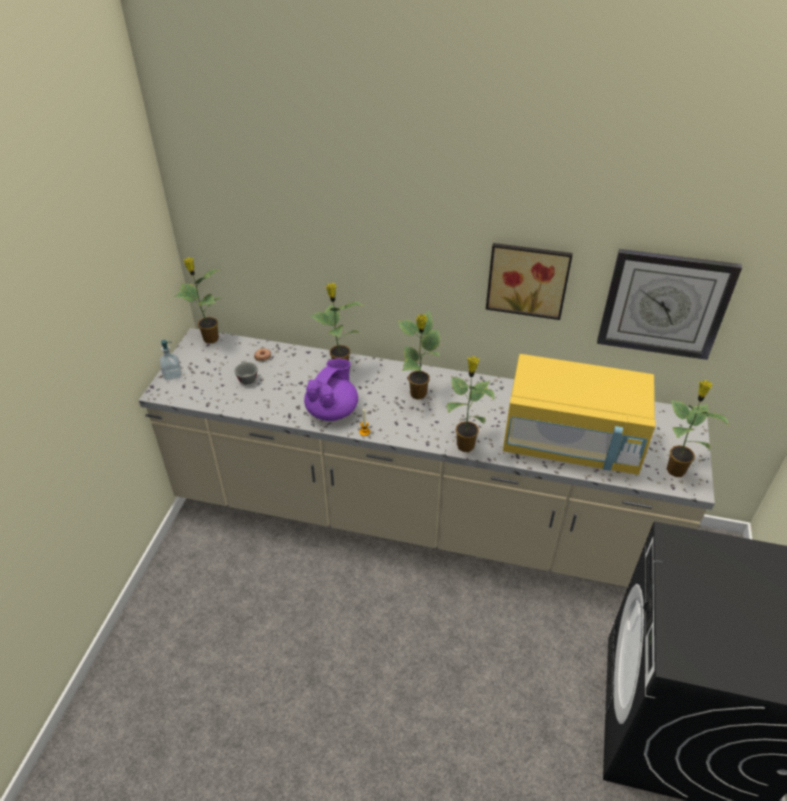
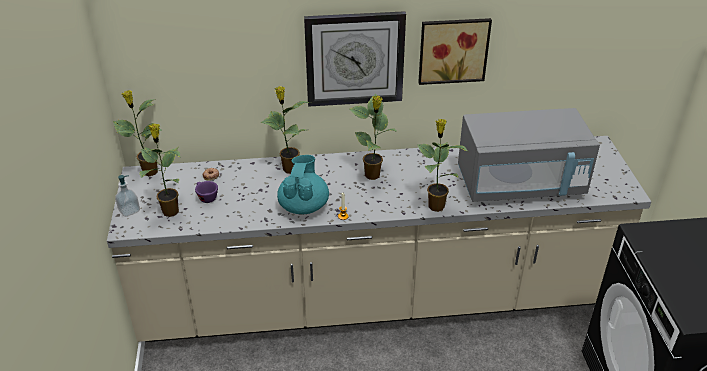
camera: 20 degrees left, 5 degrees down
grey cup [234,361,258,385] -> purple cup [195,181,218,203]
purple teapot [304,359,358,421] -> turquoise teapot [277,155,329,215]
yellow microwave [503,354,656,475] -> grey microwave [458,108,600,202]
wall clock [597,249,742,360] -> wall clock moved to [304,11,406,107]
potted plant [667,380,730,477] -> potted plant moved to [140,124,181,217]

